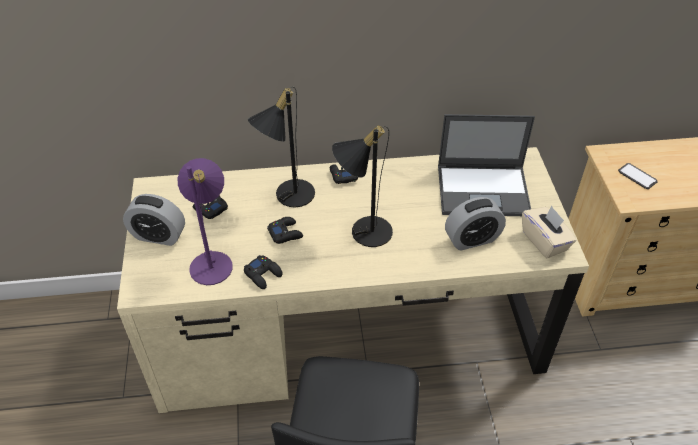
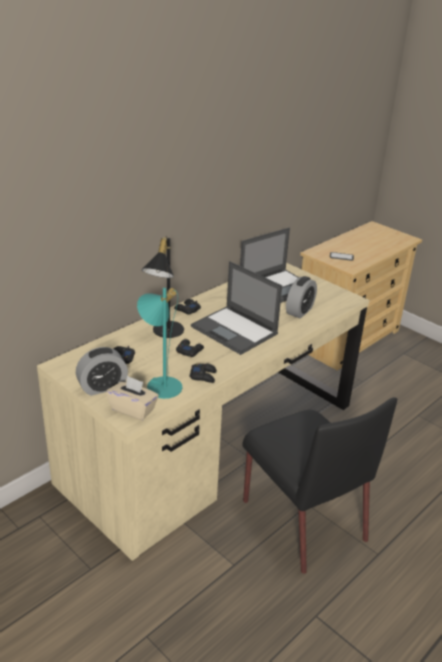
camera: 40 degrees left, 15 degrees down
purple table lamp [178,158,233,285] -> turquoise table lamp [137,288,182,399]
black table lamp [332,125,393,247] -> laptop [191,261,282,355]
beige tissue box [522,206,577,258] -> beige tissue box moved to [106,376,159,421]

